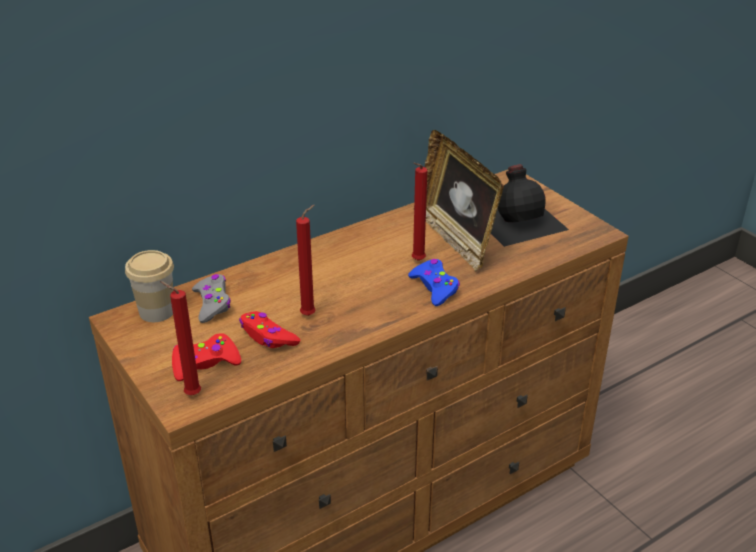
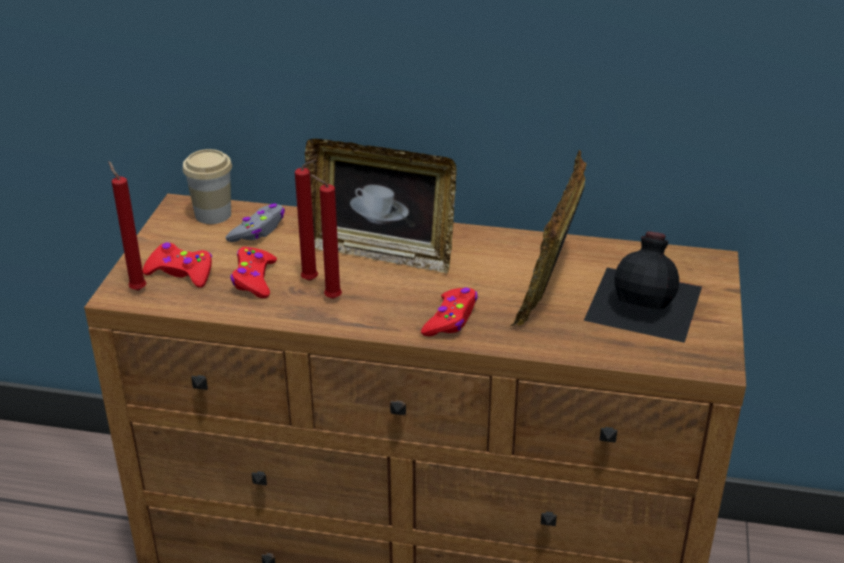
camera: 45 degrees right, 0 degrees up
blue game controller [408,259,460,306] -> red game controller [421,288,478,336]
red candle [412,162,427,261] -> red candle moved to [310,175,342,299]
none -> picture frame [305,139,457,274]

